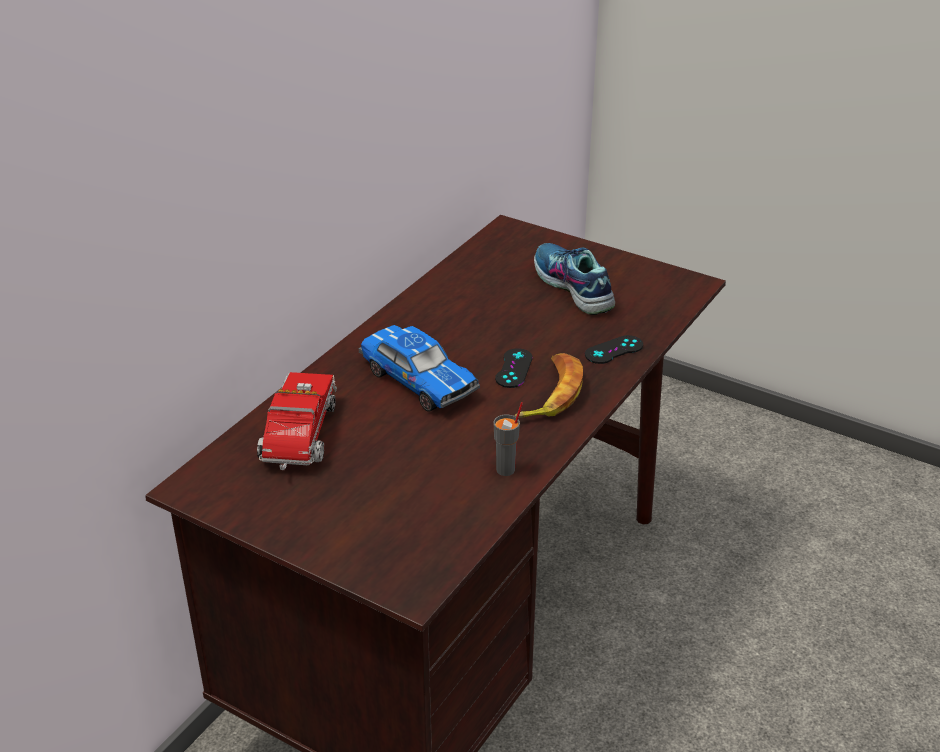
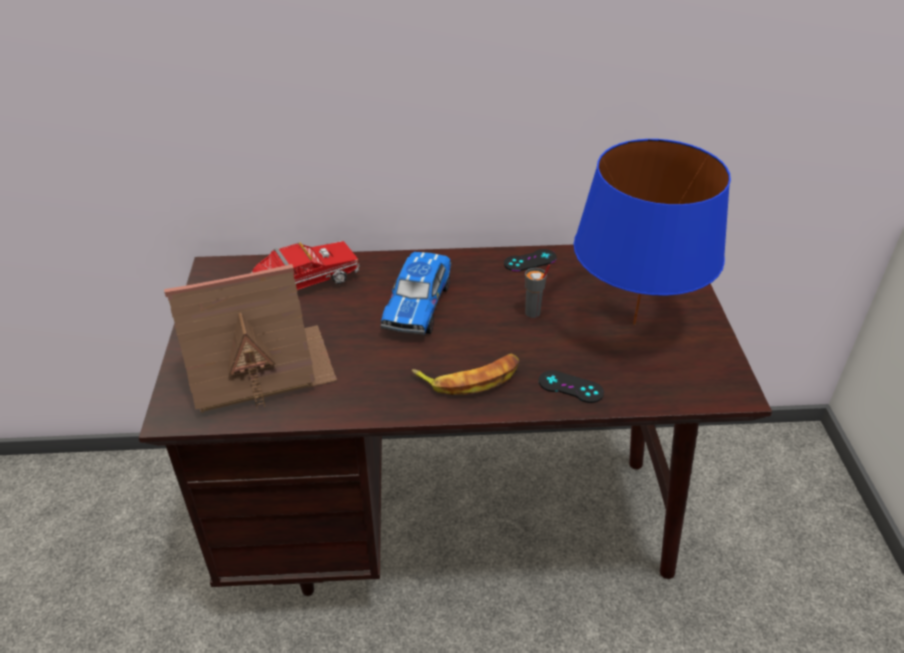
camera: 55 degrees right, 5 degrees up
grey cup [493,402,523,476] -> grey cup moved to [525,265,550,318]
black game controller [495,348,533,388] -> black game controller moved to [504,249,557,271]
shoe [534,243,615,315] -> blue table lamp [574,139,731,325]
none -> toy house [164,264,337,413]

